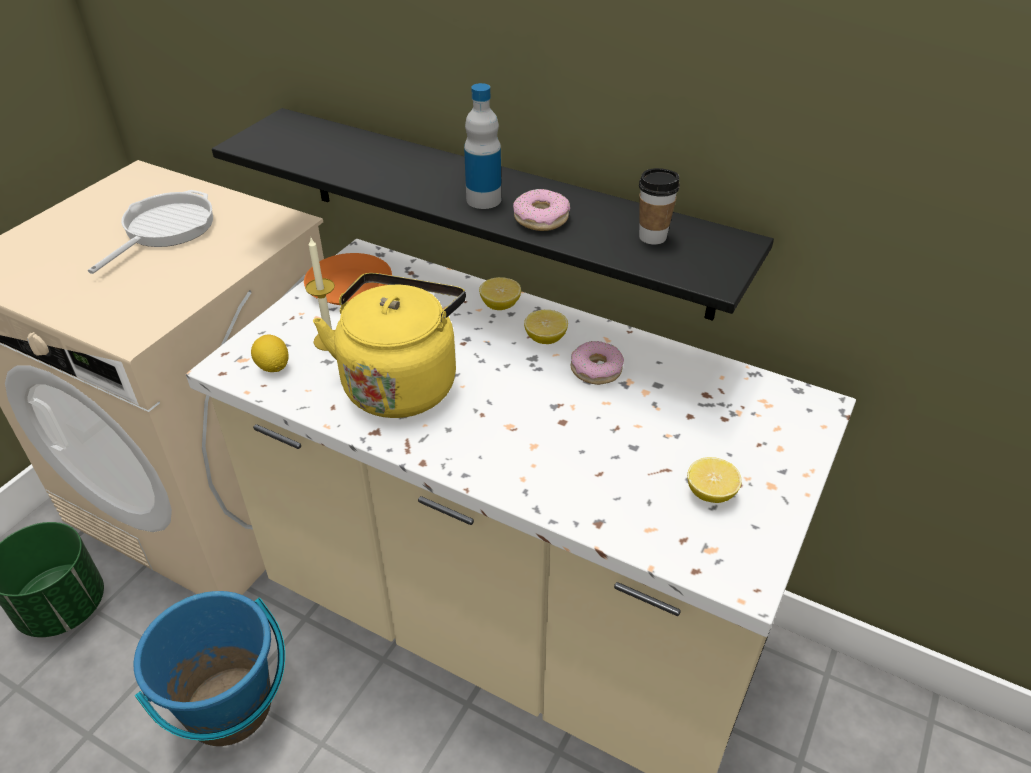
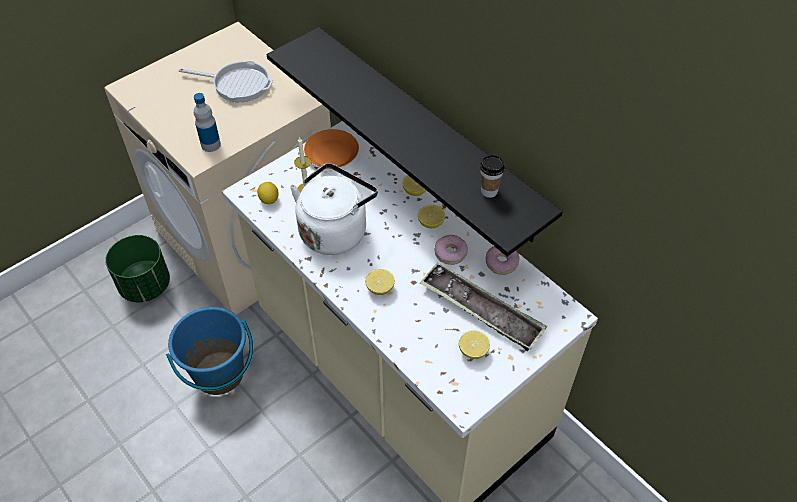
camera: 20 degrees right, 10 degrees up
frying pan [88,190,213,274] -> frying pan turned 60 degrees clockwise [179,60,273,102]
yellow kettle [313,273,466,418] -> white kettle [290,163,378,255]
bottle [464,83,501,209] -> bottle moved to [194,93,221,152]
donut [513,189,570,231] -> donut moved to [485,246,519,275]
none -> lemon [365,269,395,295]
none -> tray [420,262,547,351]

